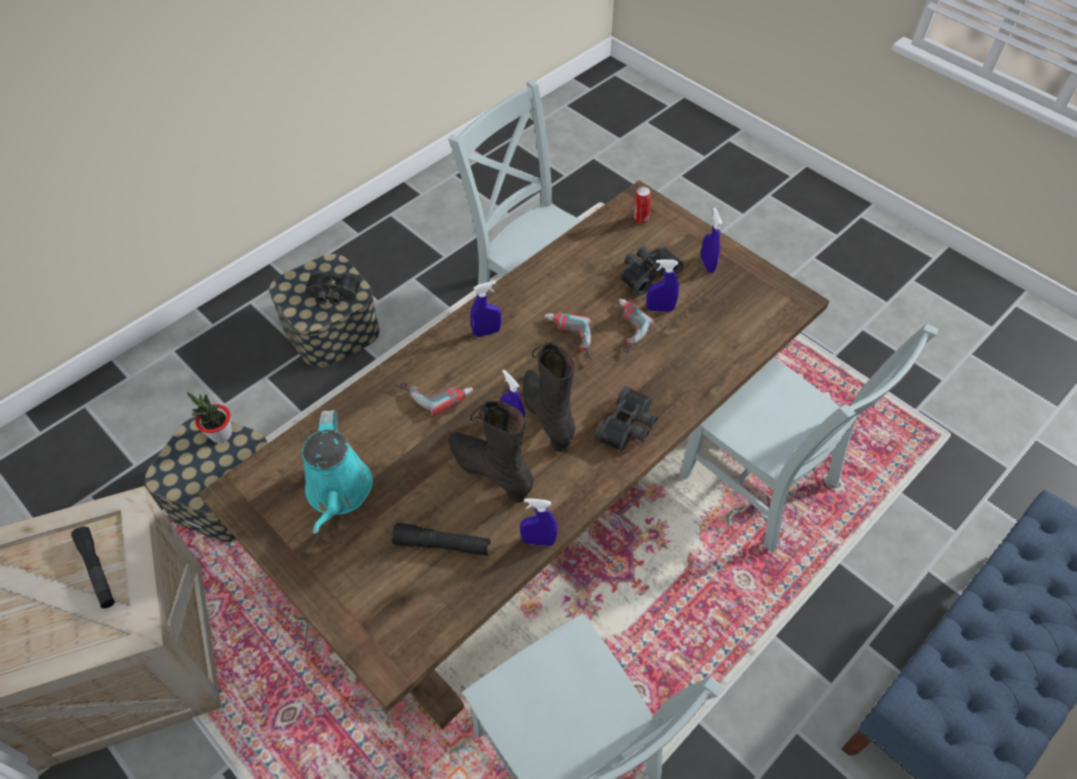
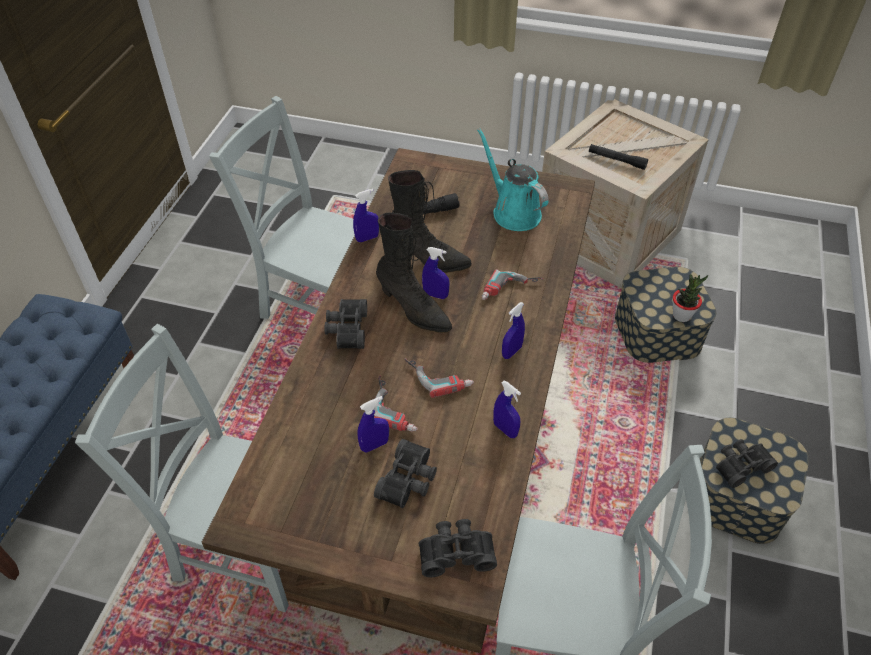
camera: 150 degrees right, 5 degrees down
can [634,186,651,224] -> black binoculars [419,519,497,577]
blue spray bottle [701,208,723,273] -> blue spray bottle moved to [493,381,521,438]

